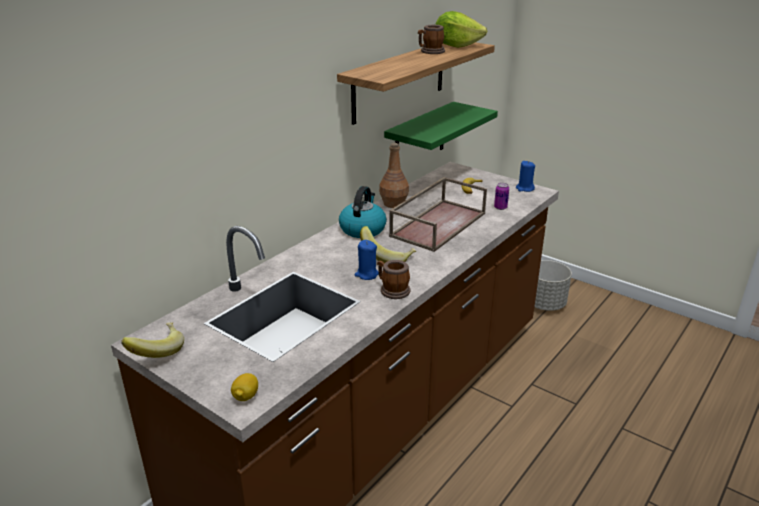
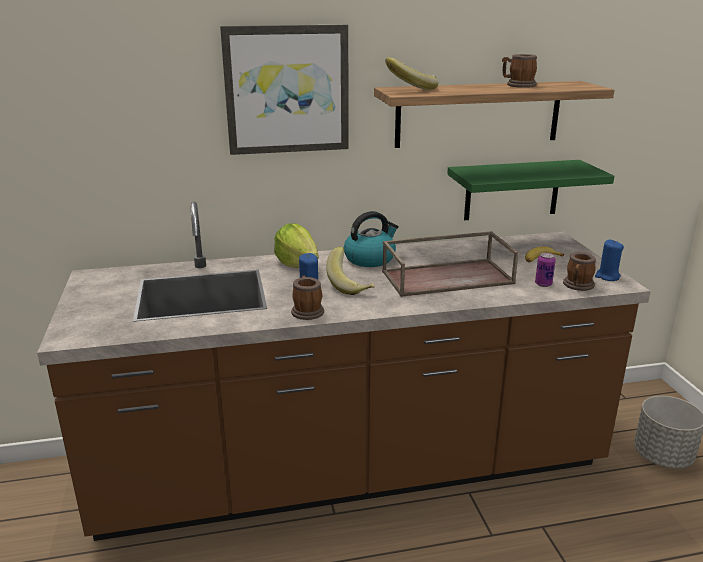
camera: 40 degrees right, 5 degrees down
banana [121,322,184,358] -> banana moved to [385,57,438,90]
lemon [231,373,258,401] -> none
brown bottle [379,143,409,208] -> none
lettuce [435,11,487,48] -> lettuce moved to [274,223,319,268]
none -> picture [220,25,349,155]
none -> mug [563,252,596,291]

